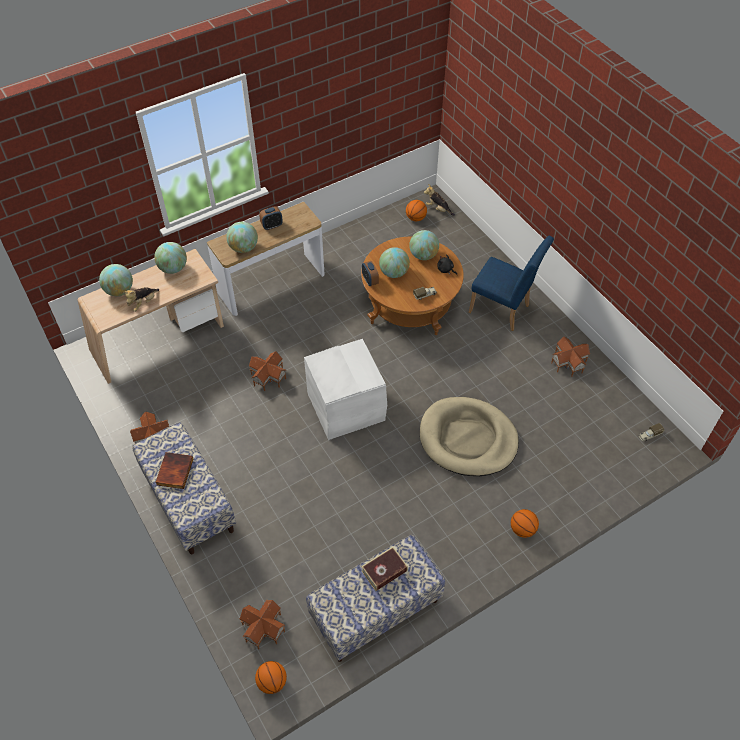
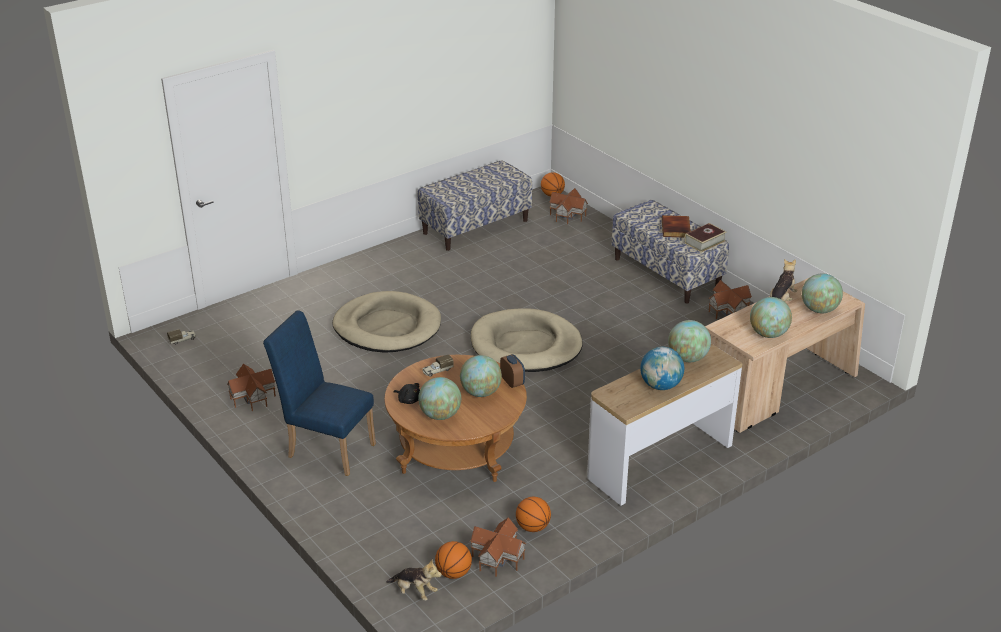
camera: 175 degrees right, 20 degrees down
toy house [249,351,286,391] -> toy house moved to [470,517,526,577]
alarm clock [259,206,283,230] -> globe [640,347,684,390]
white storage box [304,339,387,440] -> beige dog bed [471,308,583,372]
book [361,547,408,591] -> book moved to [684,223,726,252]
basketball [511,509,539,538] -> basketball moved to [516,497,551,532]

